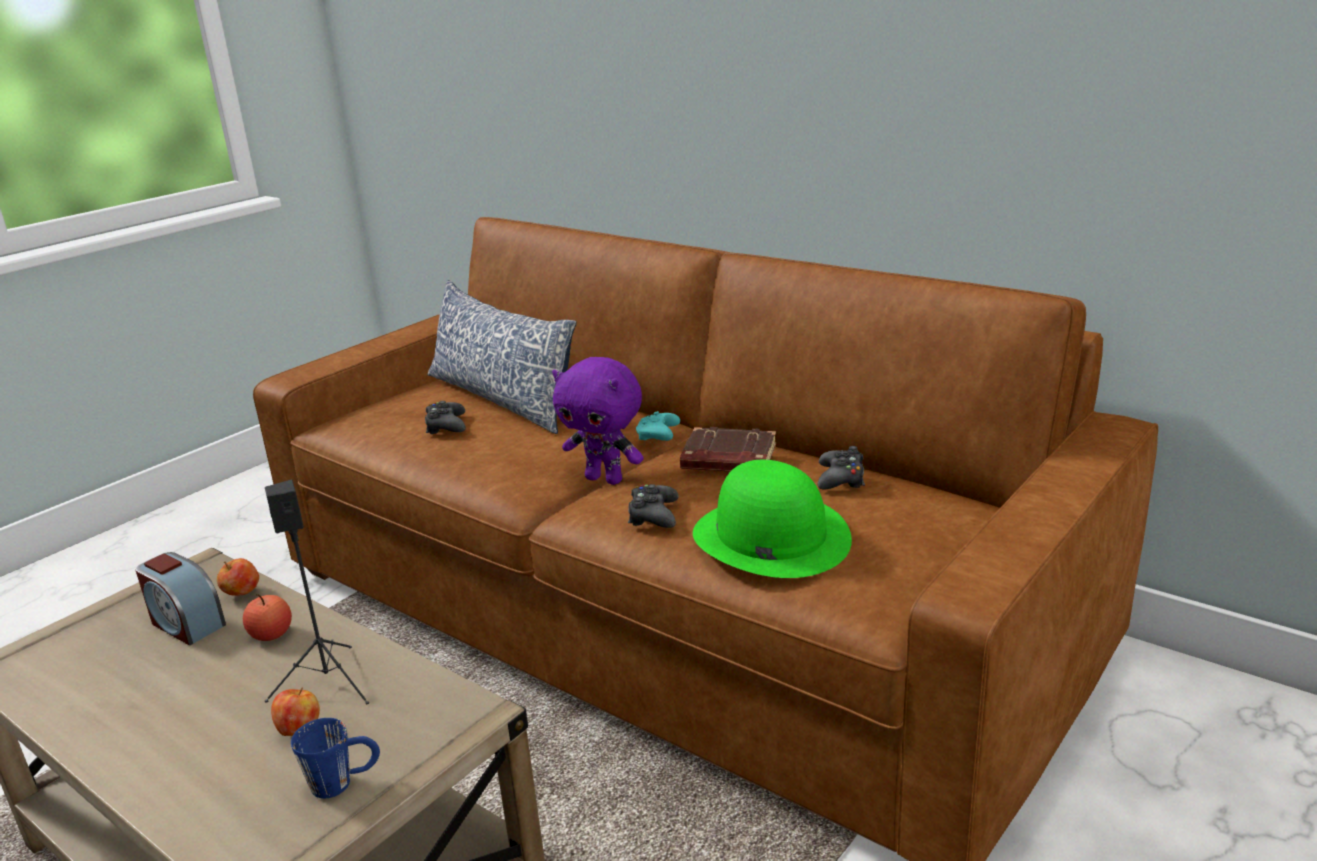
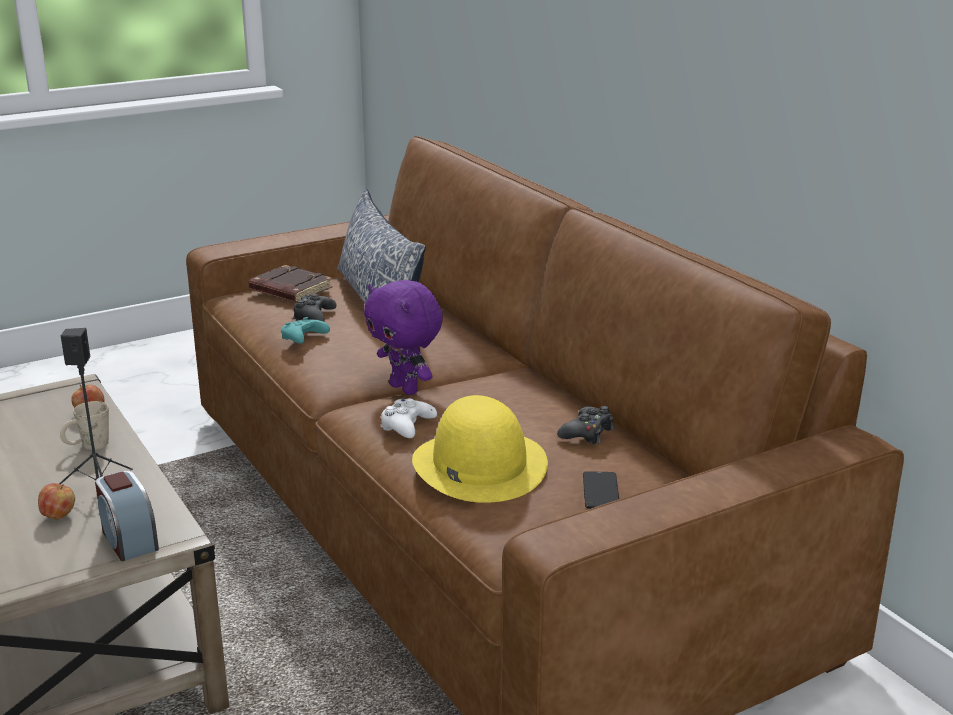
camera: 20 degrees right, 0 degrees up
alarm clock [135,552,226,645] -> alarm clock moved to [95,471,159,561]
apple [243,594,292,641] -> beige mug [60,401,109,450]
blue mug [291,718,380,798] -> none
black game controller [628,484,679,528] -> white game controller [381,398,437,438]
turquoise game controller [636,411,680,441] -> turquoise game controller moved to [281,317,330,344]
brown book [680,427,776,471] -> brown book moved to [248,265,332,302]
green hat [693,460,852,578] -> yellow hat [412,395,548,503]
none -> phone [583,471,619,509]

